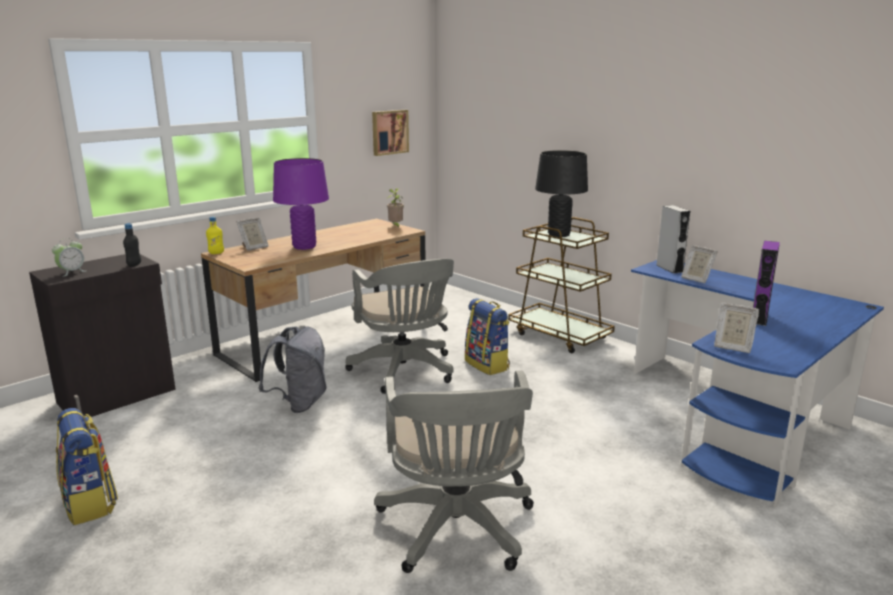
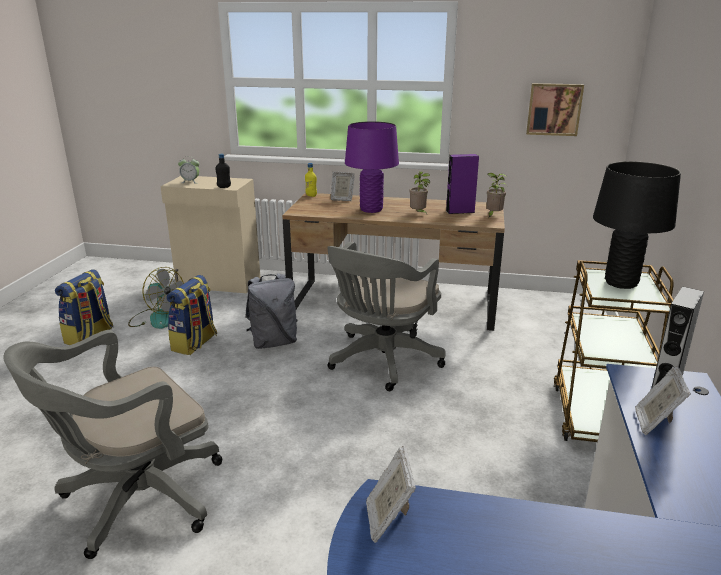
camera: 55 degrees right, 5 degrees up
black cabinet [29,254,176,417] -> beige cabinet [160,176,260,293]
backpack [465,298,510,375] -> backpack moved to [167,275,217,355]
purple speaker [753,241,780,326] -> purple speaker moved to [446,154,479,214]
none -> fan [128,267,184,329]
none -> potted plant [409,171,430,214]

